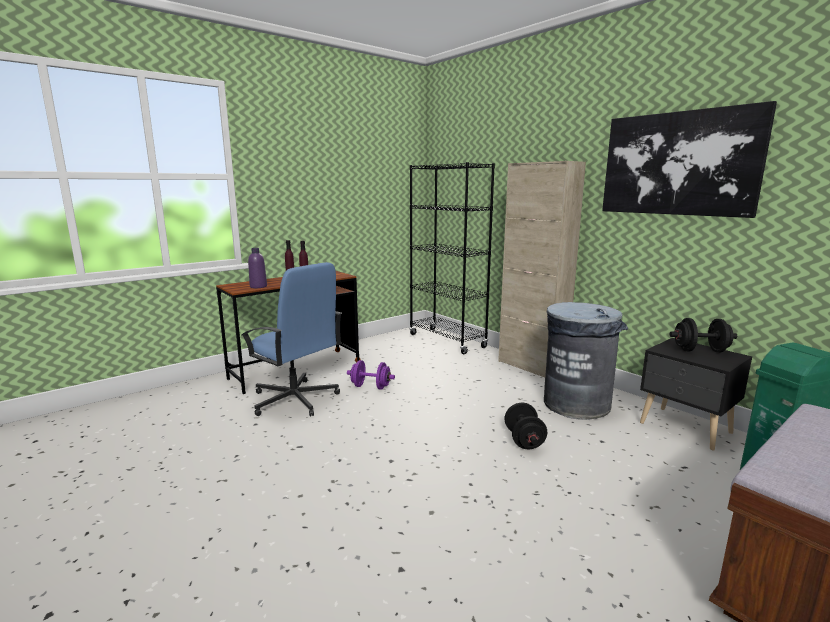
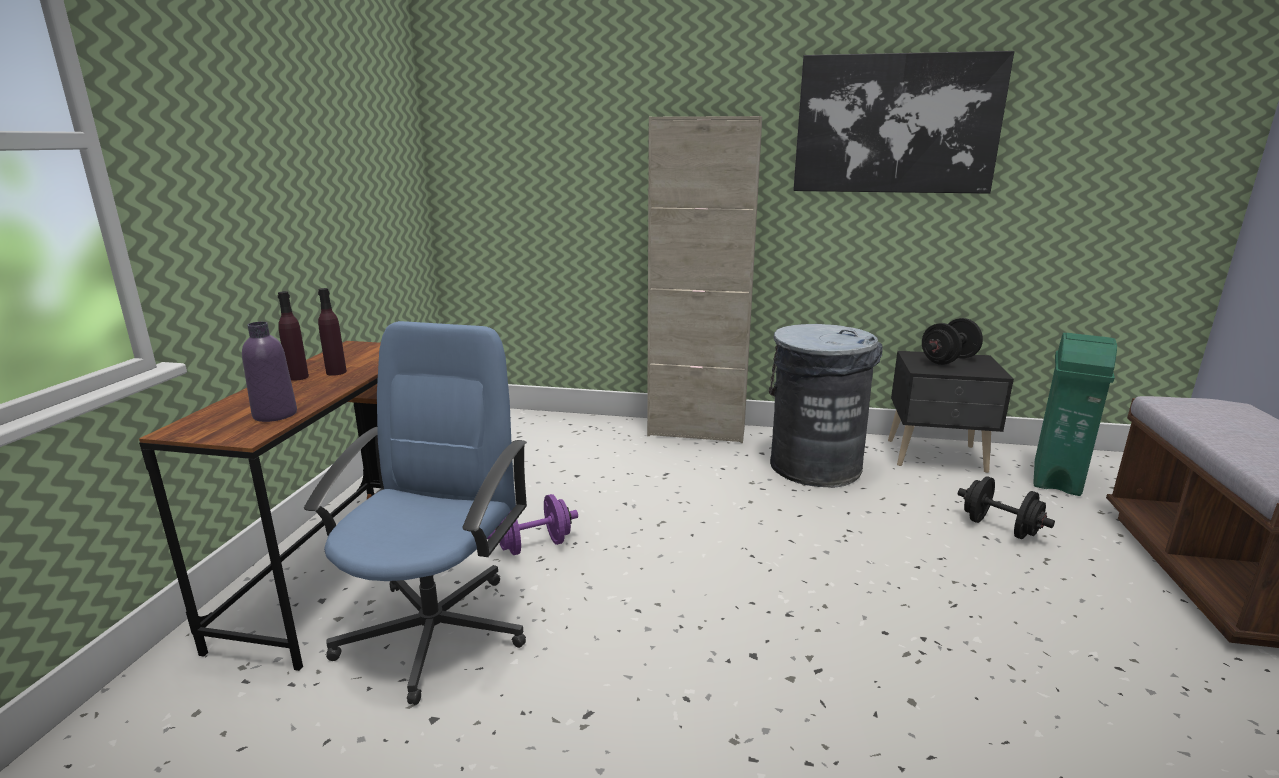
camera: 40 degrees left, 5 degrees up
blue office chair [241,262,342,416] -> blue office chair turned 75 degrees counterclockwise [304,321,527,705]
black bookcase [409,162,495,354] -> none
black dumbbell [505,403,547,449] -> black dumbbell moved to [958,476,1055,539]

